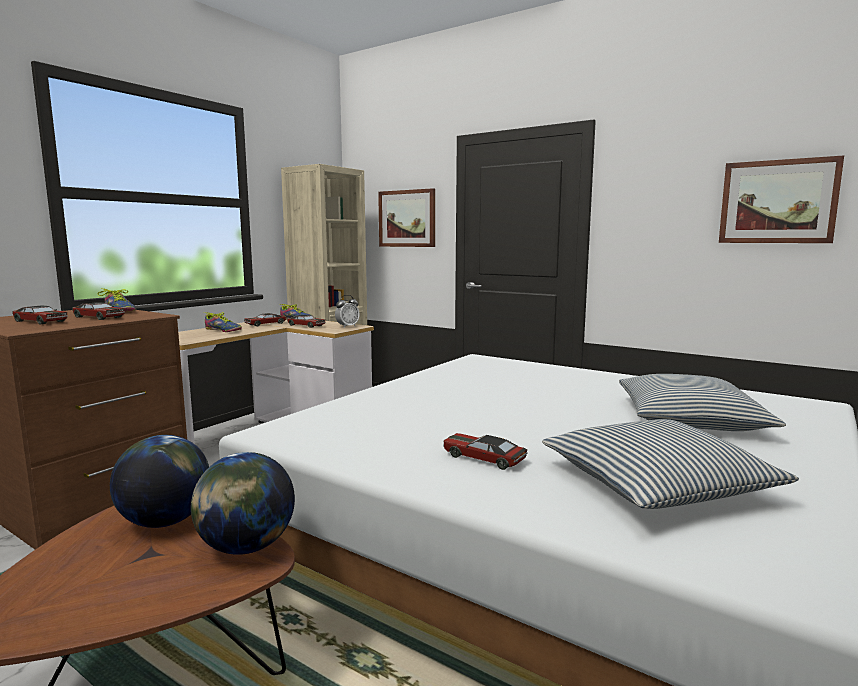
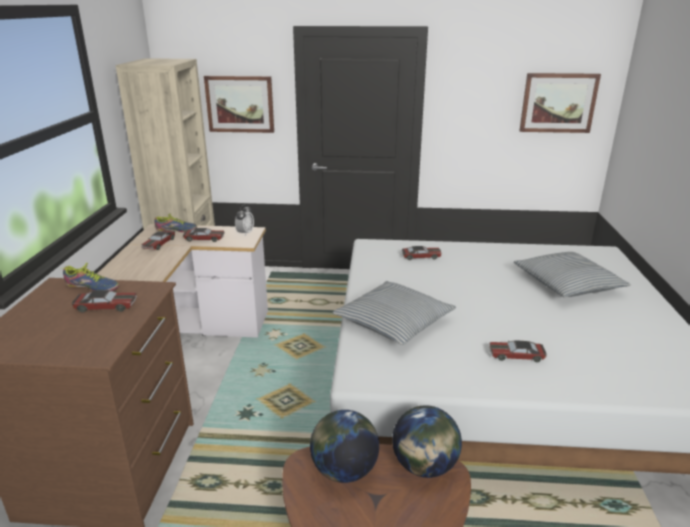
camera: 30 degrees left, 15 degrees up
toy car [12,305,68,324] -> toy car moved to [402,246,441,260]
shoe [203,312,242,332] -> none
pillow [542,419,799,509] -> pillow moved to [333,281,456,345]

